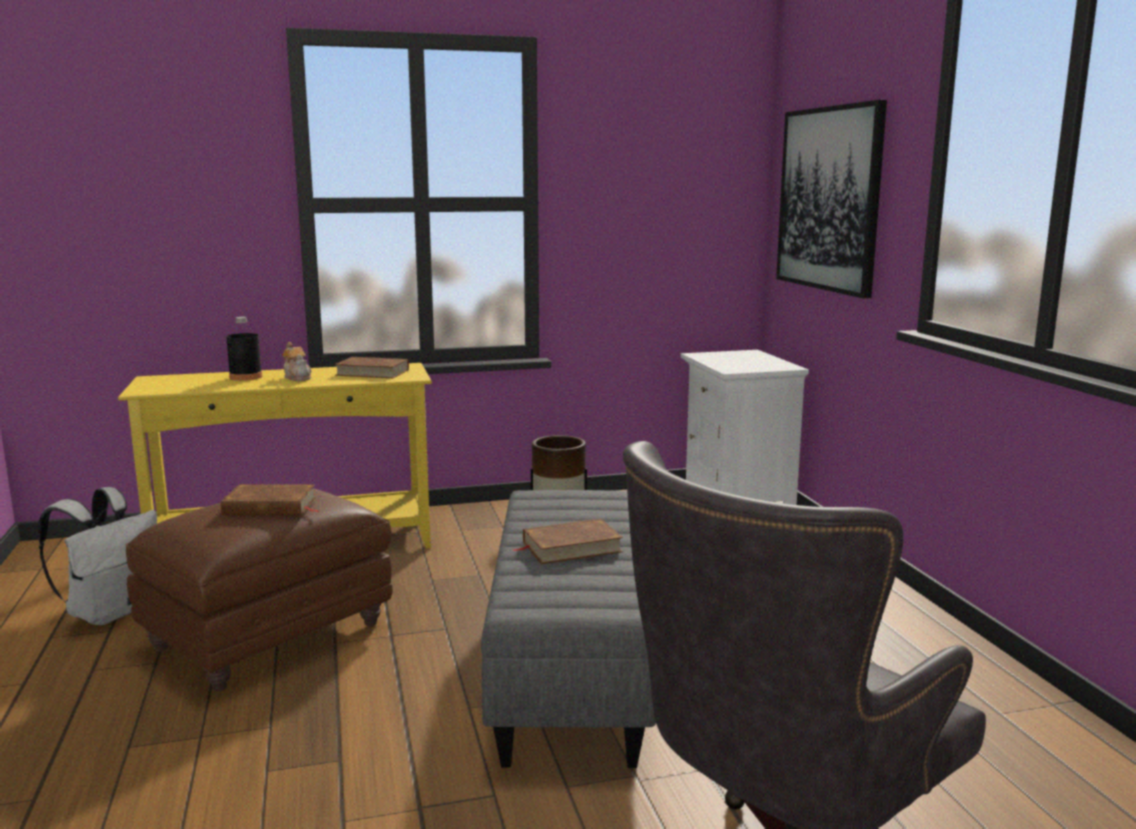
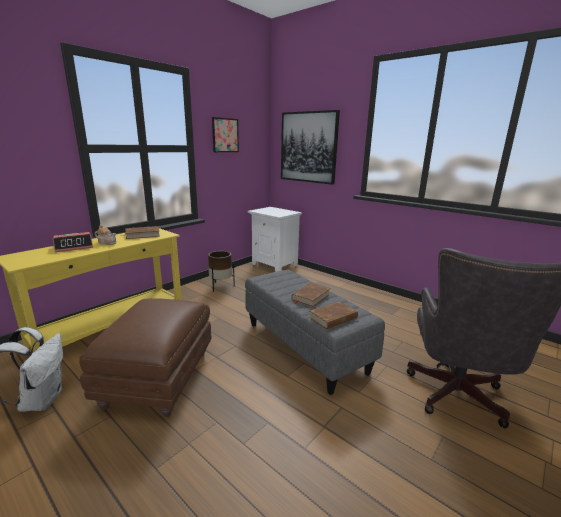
camera: 35 degrees left, 5 degrees up
brown book [221,484,319,515] -> brown book moved to [309,301,358,329]
black bottle [226,317,262,381] -> alarm clock [53,232,93,252]
none -> picture [212,117,239,152]

